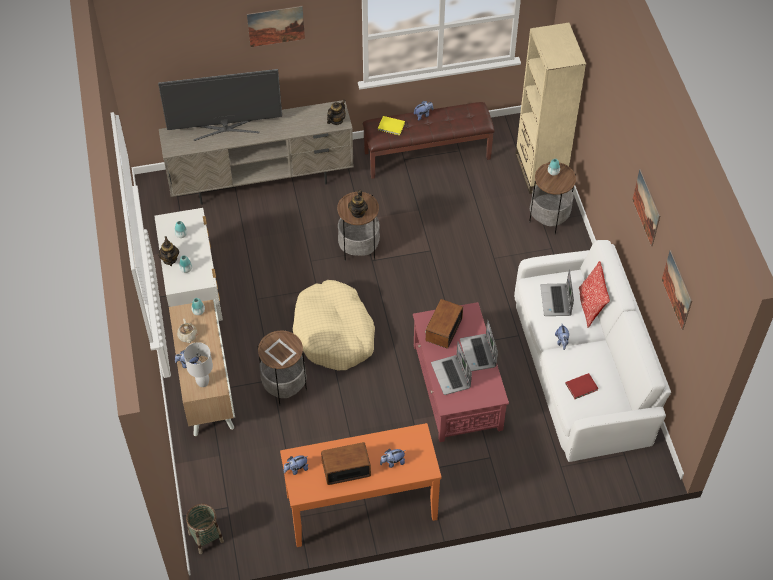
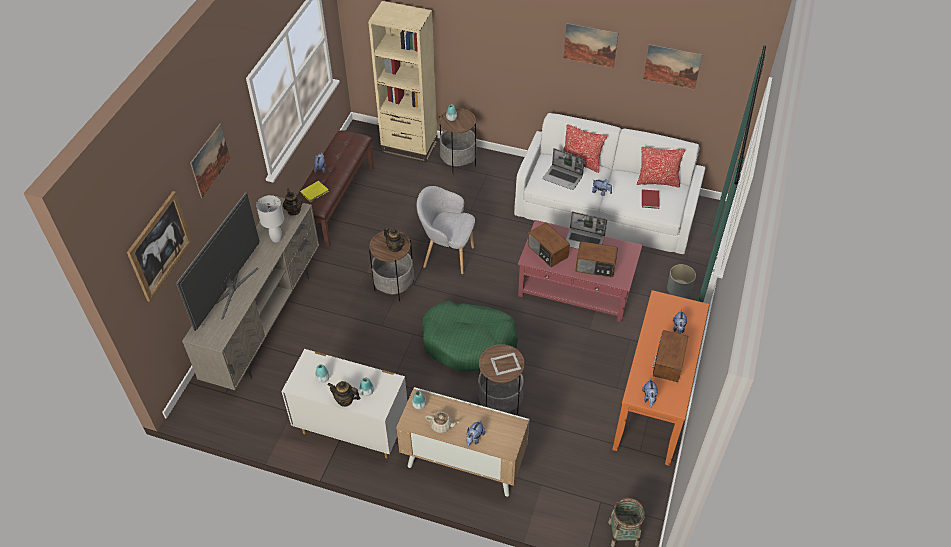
camera: 60 degrees left, 5 degrees down
white table lamp [184,342,213,387] -> white table lamp moved to [256,195,284,243]
beige dog bed [293,280,375,370] -> green dog bed [422,301,518,371]
laptop [431,342,472,395] -> radio [575,241,618,277]
none -> picture [127,191,192,302]
none -> grey armchair [417,186,475,274]
none -> pillow [637,147,686,188]
none -> grey planter [667,264,696,298]

